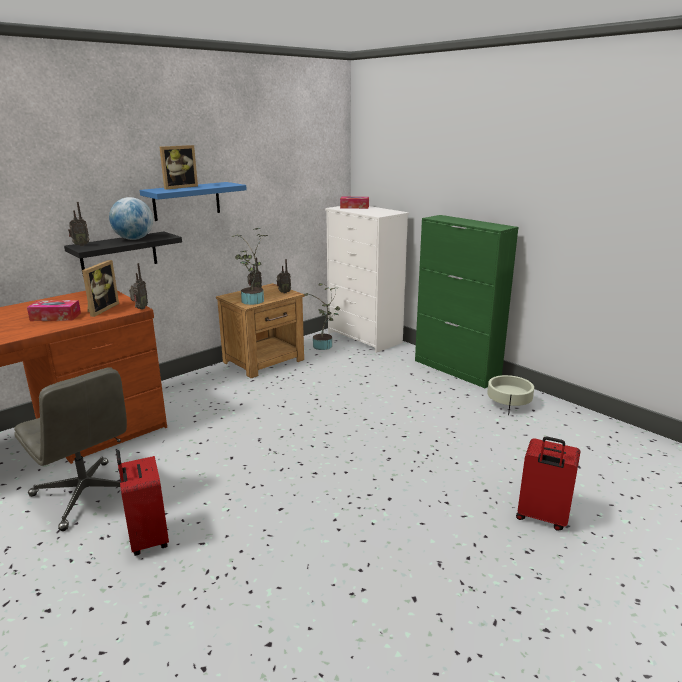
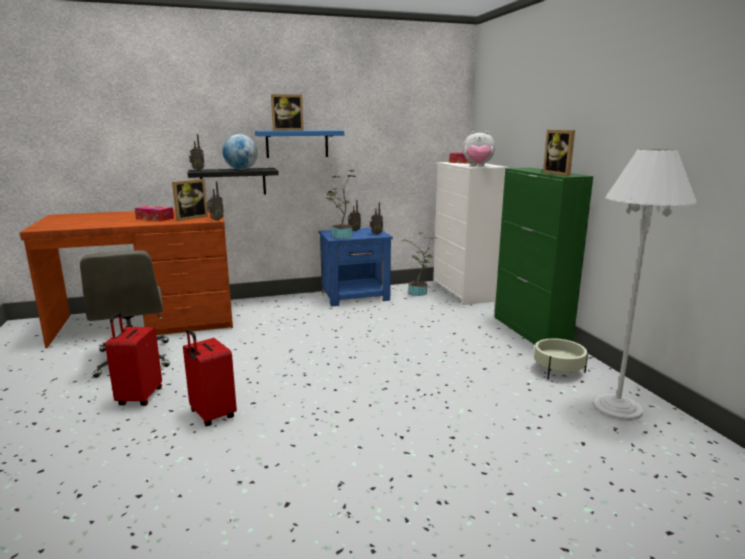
camera: 25 degrees right, 5 degrees down
brown nightstand [216,283,305,378] -> blue nightstand [319,228,393,306]
red suitcase [516,436,580,531] -> red suitcase moved to [183,329,237,426]
none -> plush toy [463,131,495,166]
none -> picture frame [543,130,575,176]
none -> white floor lamp [593,149,697,421]

